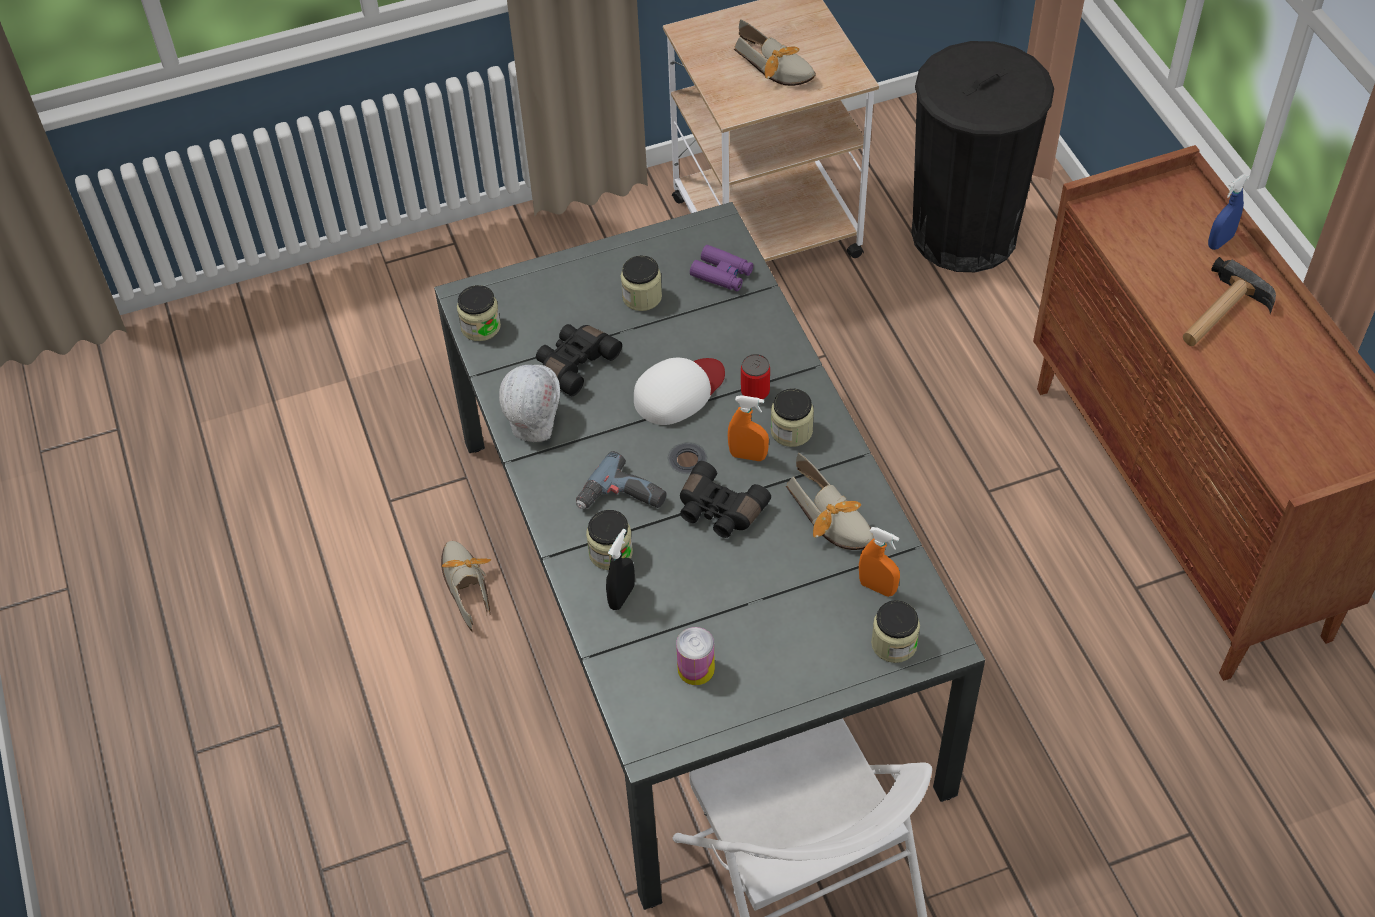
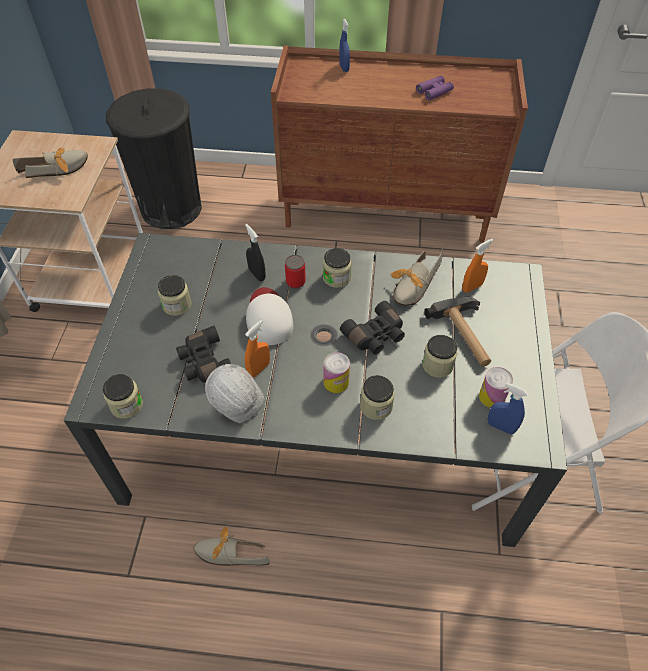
camera: 65 degrees left, 0 degrees up
power drill [576,451,667,509] -> can [323,352,350,393]
black spray bottle [606,529,635,610] -> black spray bottle moved to [245,224,266,281]
purple binoculars [690,245,753,291] -> purple binoculars moved to [416,76,454,101]
orange spray bottle [728,395,769,461] -> orange spray bottle moved to [245,320,270,377]
shoe [786,453,874,550] -> shoe turned 135 degrees clockwise [390,247,443,306]
jar [871,600,920,663] -> jar moved to [422,335,457,378]
hammer [1183,257,1276,346] -> hammer moved to [425,297,491,367]
none -> blue spray bottle [488,382,528,434]

